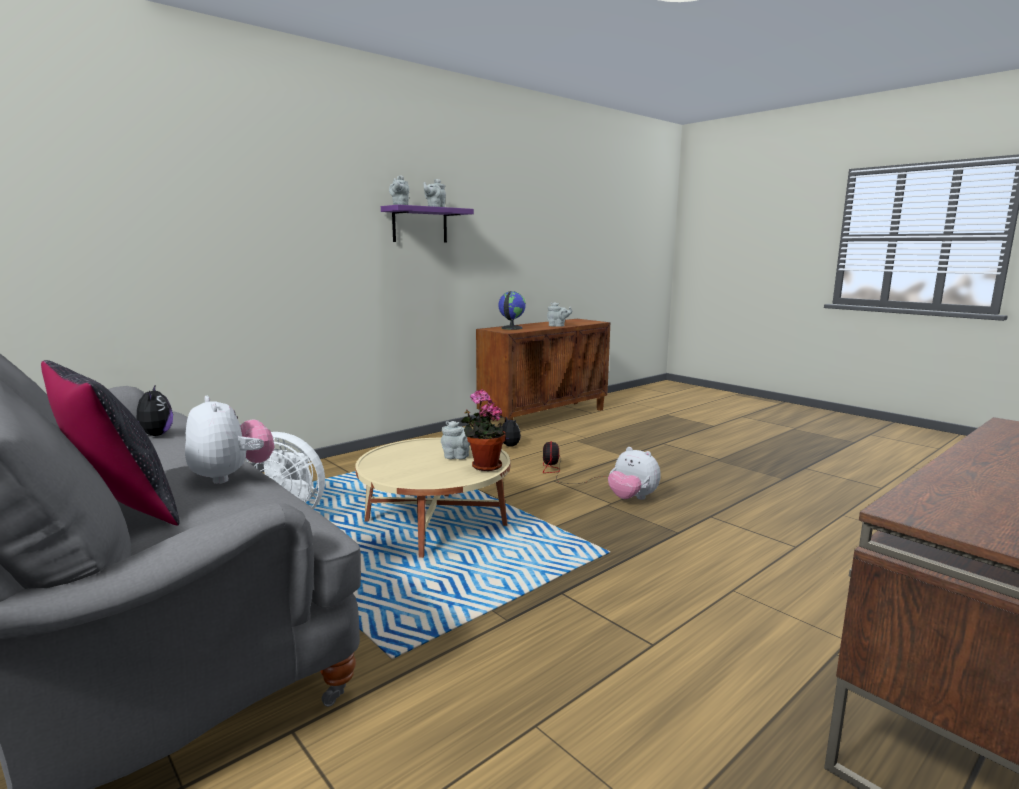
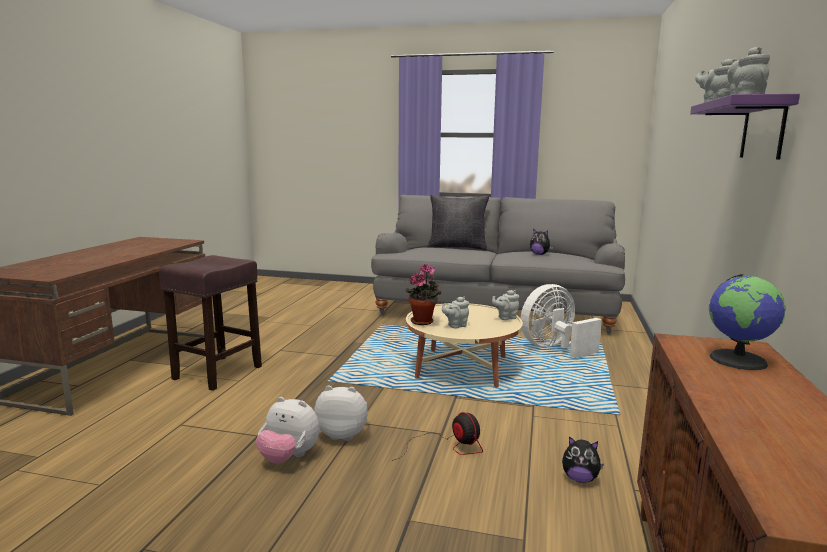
camera: 145 degrees right, 0 degrees up
plush toy [185,396,275,484] -> plush toy moved to [256,397,320,464]
grey teapot [547,302,572,327] -> grey teapot moved to [492,290,519,320]
none -> brown stool [159,255,262,391]

